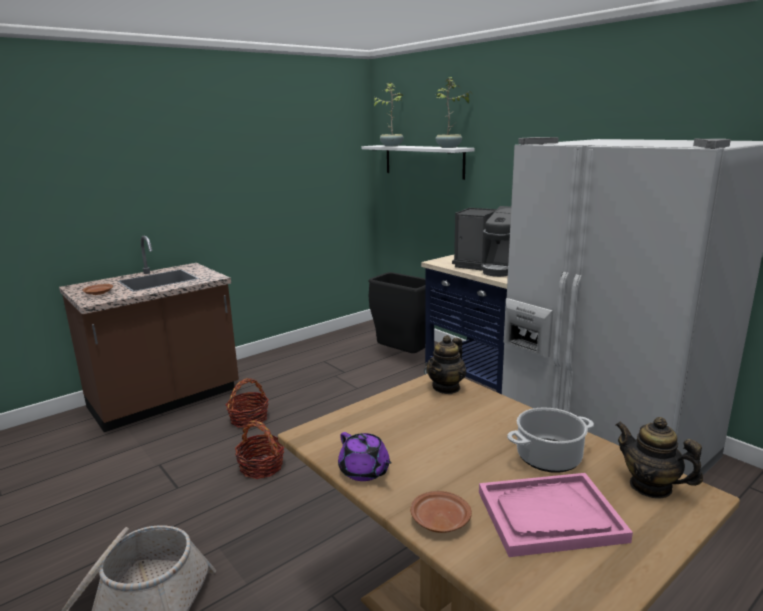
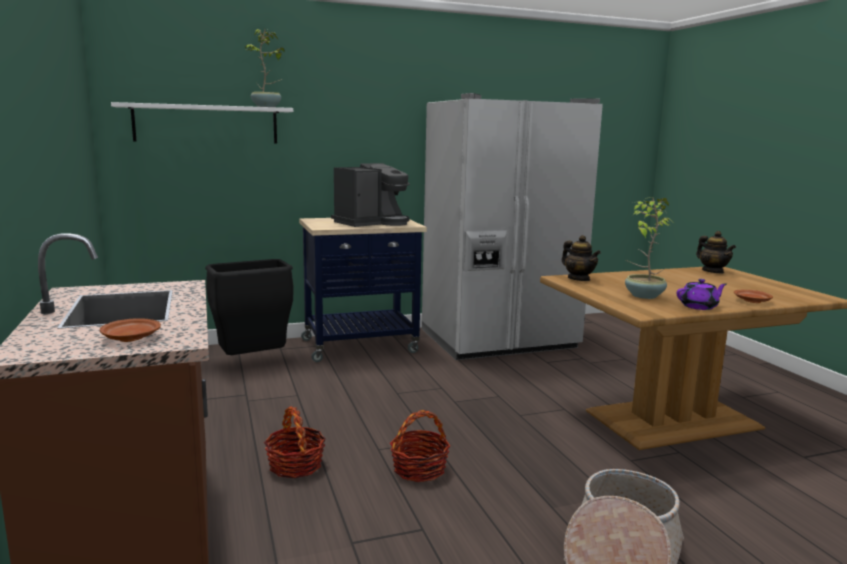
camera: 70 degrees left, 5 degrees down
potted plant [371,83,404,147] -> potted plant moved to [625,197,673,299]
pink tray [479,473,633,557] -> none
cooking pot [507,407,594,473] -> none
teapot [616,417,703,499] -> teapot turned 90 degrees counterclockwise [696,231,736,273]

